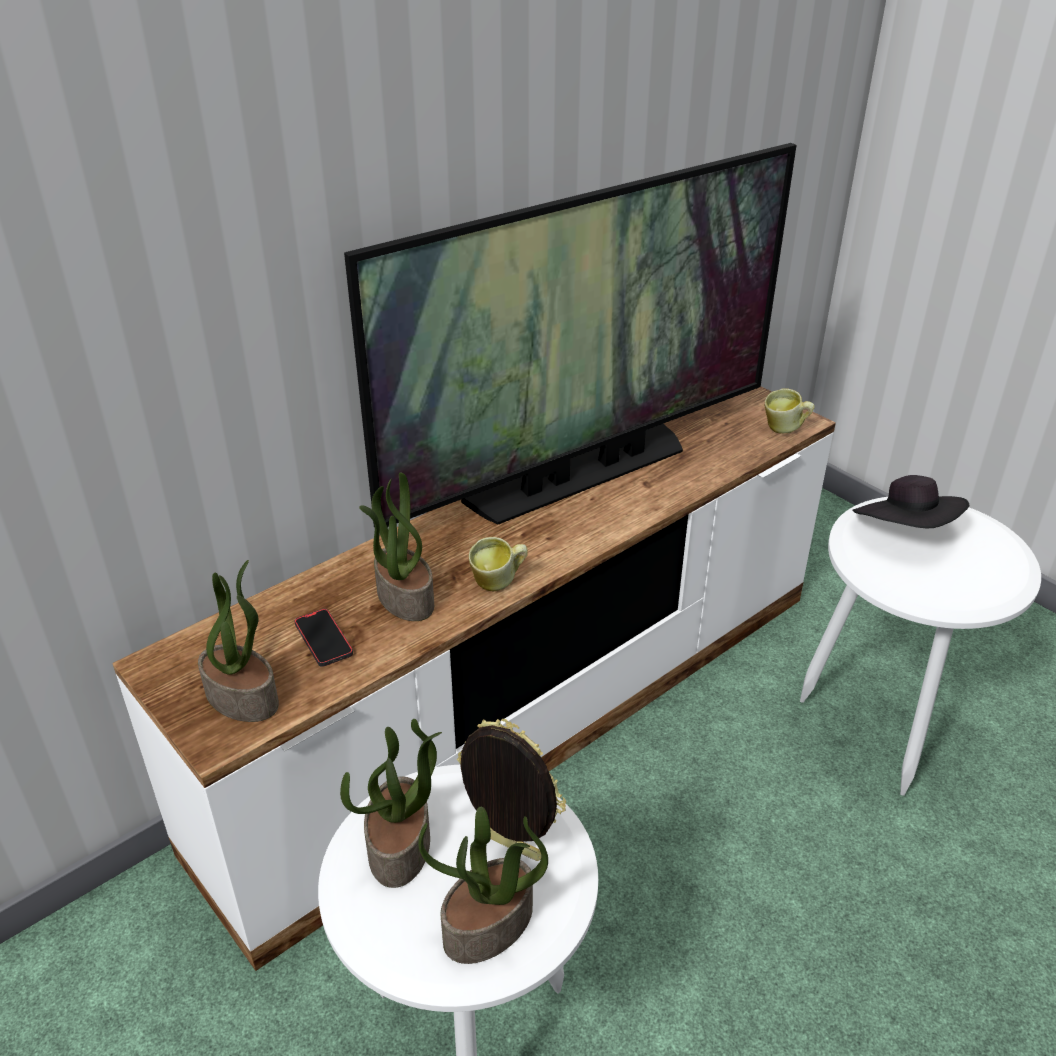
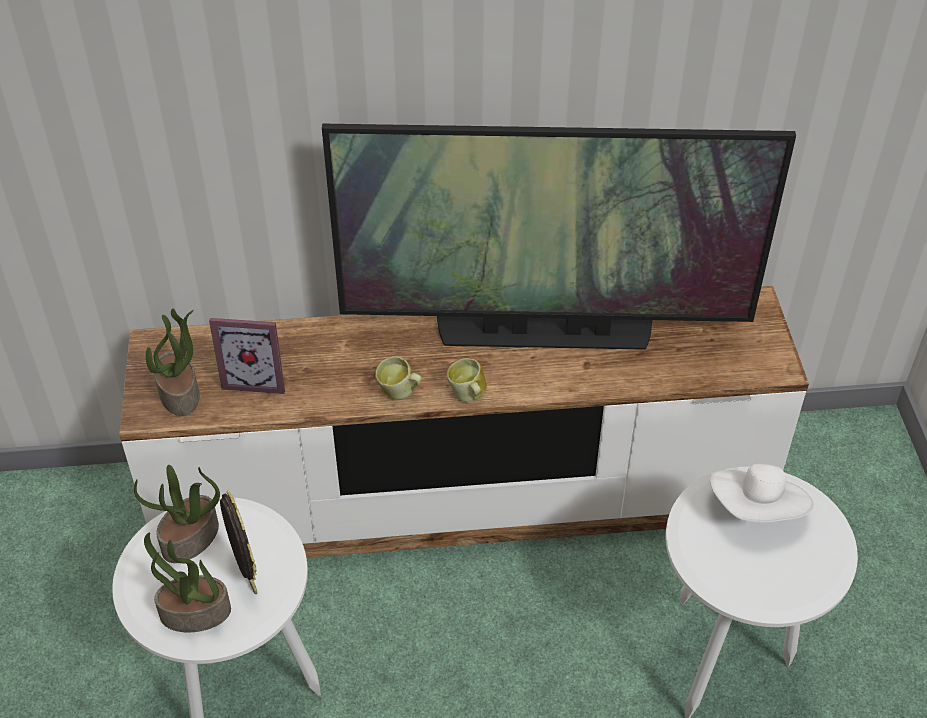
camera: 35 degrees right, 10 degrees up
phone [294,609,353,667] -> picture frame [209,318,285,394]
potted plant [359,473,434,621] -> none
mug [765,388,815,433] -> mug moved to [447,358,487,402]
black hat [853,475,970,528] -> white hat [710,464,814,522]

